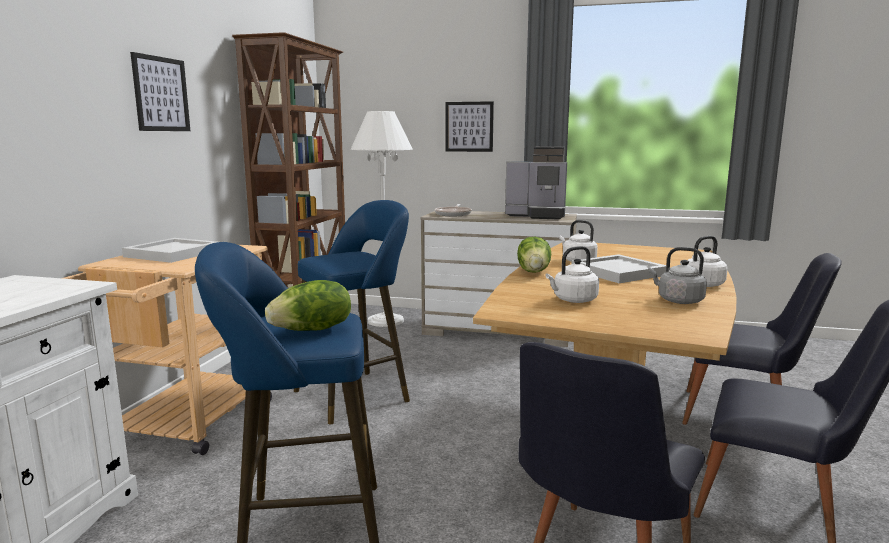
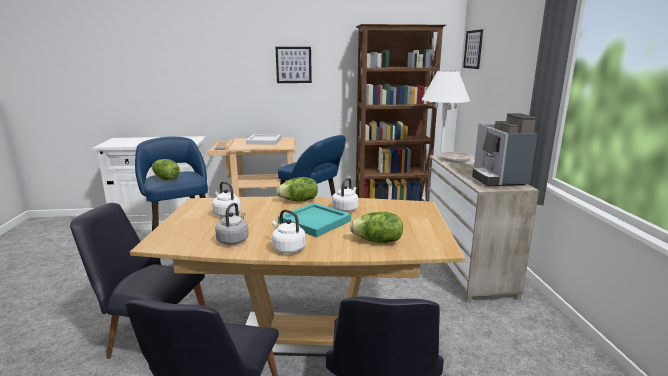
camera: 70 degrees right, 5 degrees up
picture [445,101,494,152] -> picture moved to [463,29,483,69]
white tray [572,254,667,283] -> turquoise tray [278,203,351,237]
none -> lettuce [350,212,403,243]

